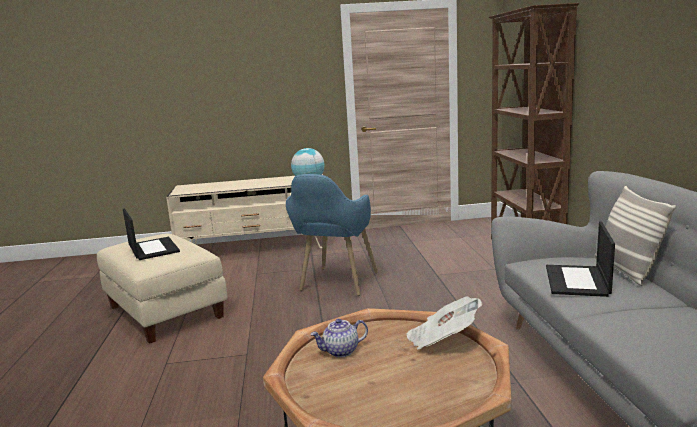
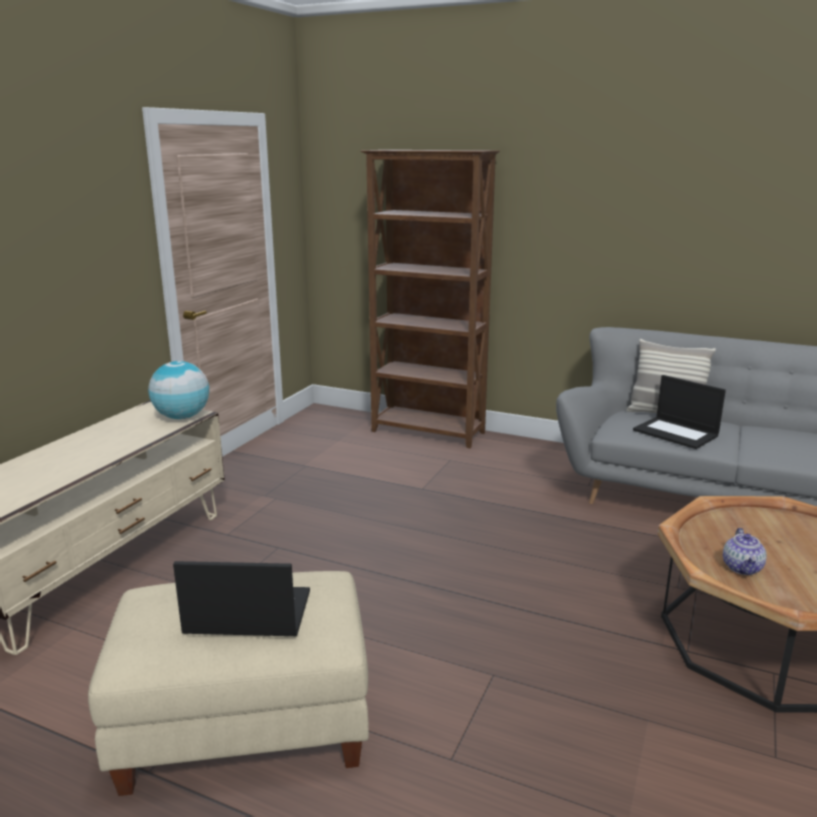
camera: 60 degrees left, 5 degrees up
blue armchair [286,174,378,296] -> none
newspaper [406,296,482,350] -> none

